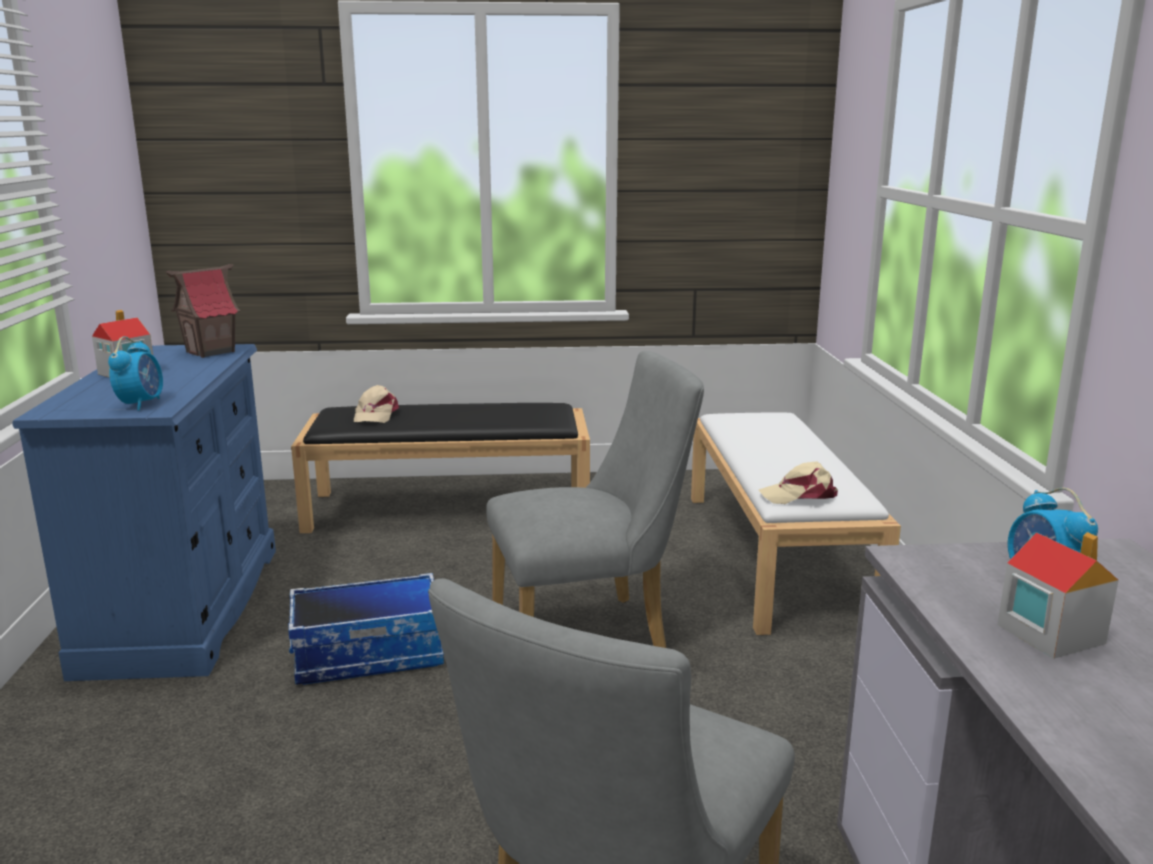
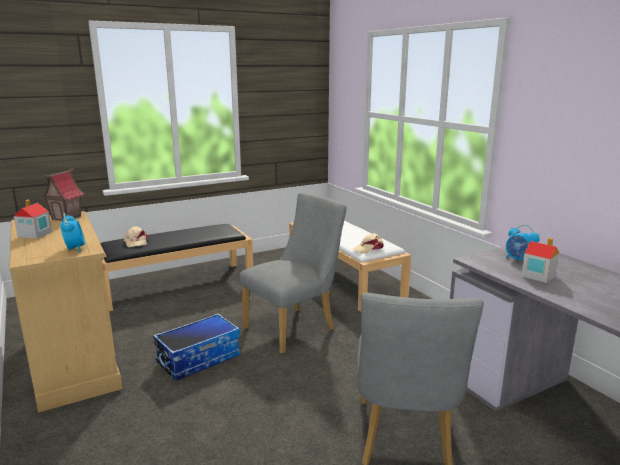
camera: 25 degrees left, 0 degrees up
blue dresser [12,344,276,681] -> beige dresser [9,211,123,413]

